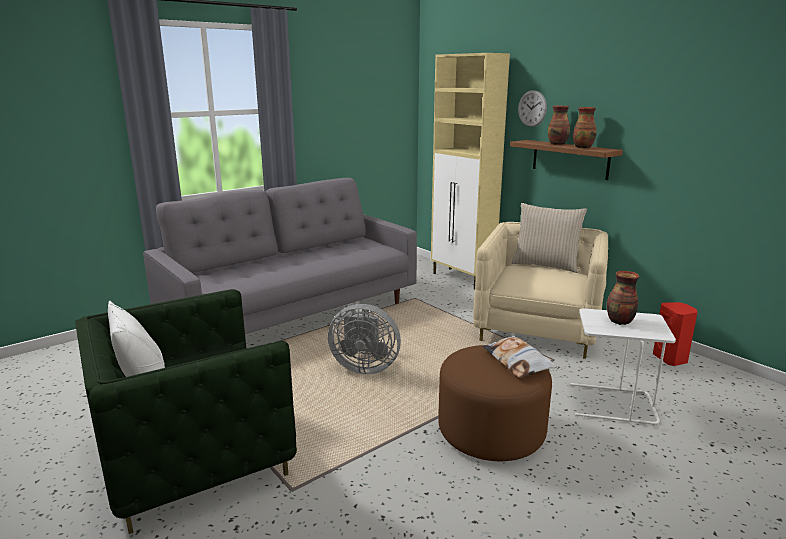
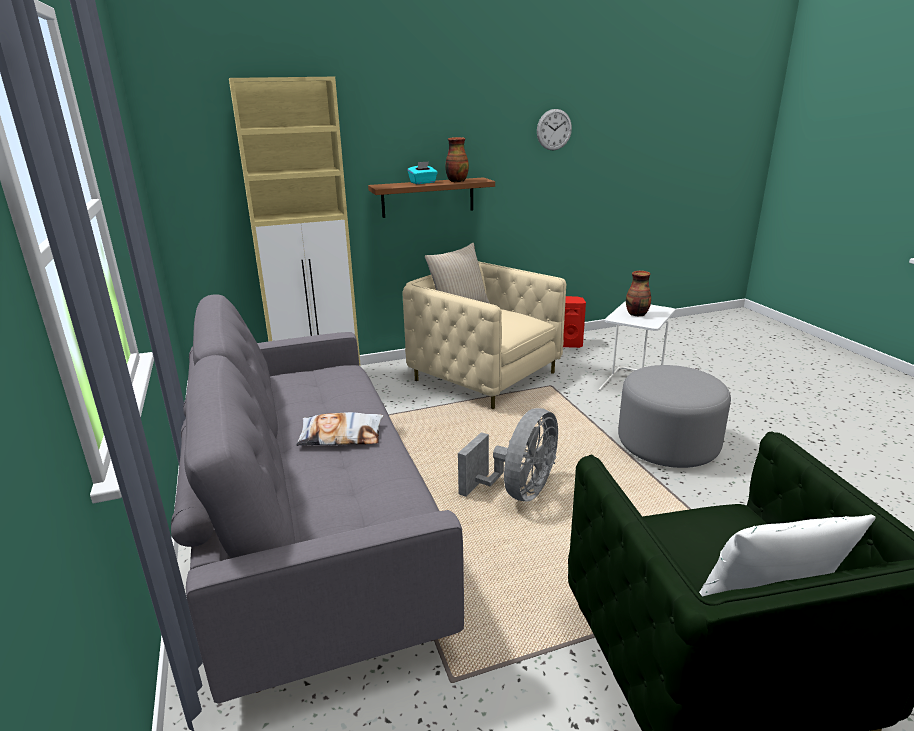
camera: 70 degrees left, 5 degrees up
brown ottoman [438,345,552,461] -> grey ottoman [618,365,731,468]
pillow [482,336,557,378] -> pillow moved to [296,412,383,446]
wall clock [518,90,547,127] -> wall clock moved to [537,109,572,151]
vase [548,106,570,145] -> turquoise tissue box [407,161,438,184]

